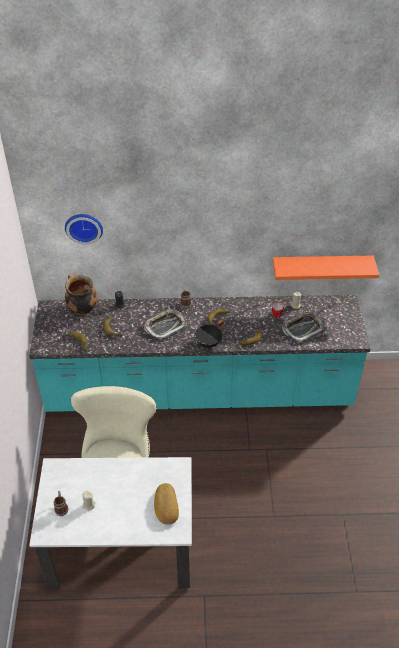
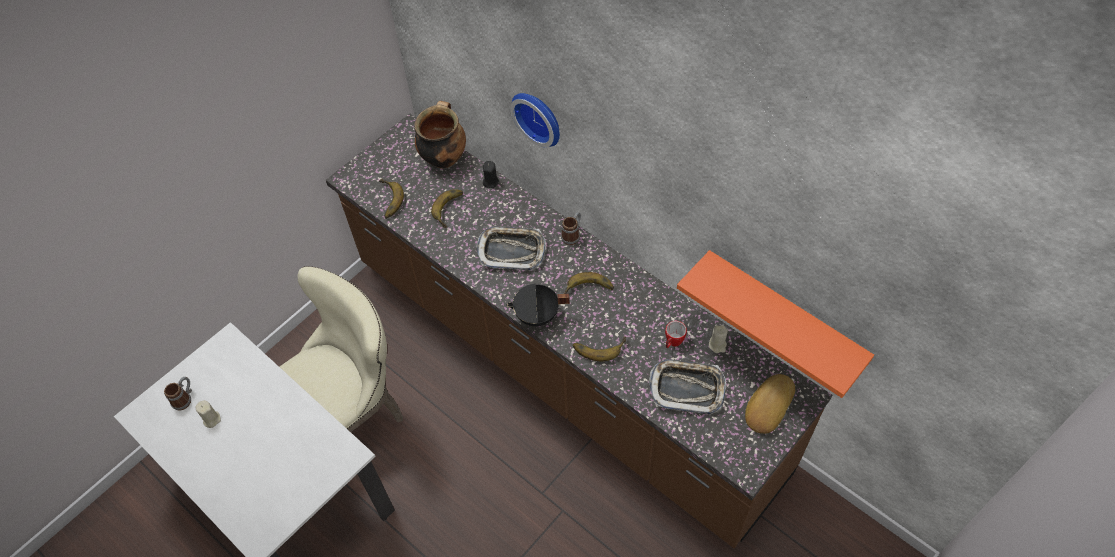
camera: 45 degrees right, 10 degrees up
turquoise counter [29,295,371,412] -> brown counter [326,113,832,549]
wall clock [65,214,103,245] -> wall clock moved to [510,93,560,147]
bread [154,483,179,525] -> bread moved to [745,374,795,434]

